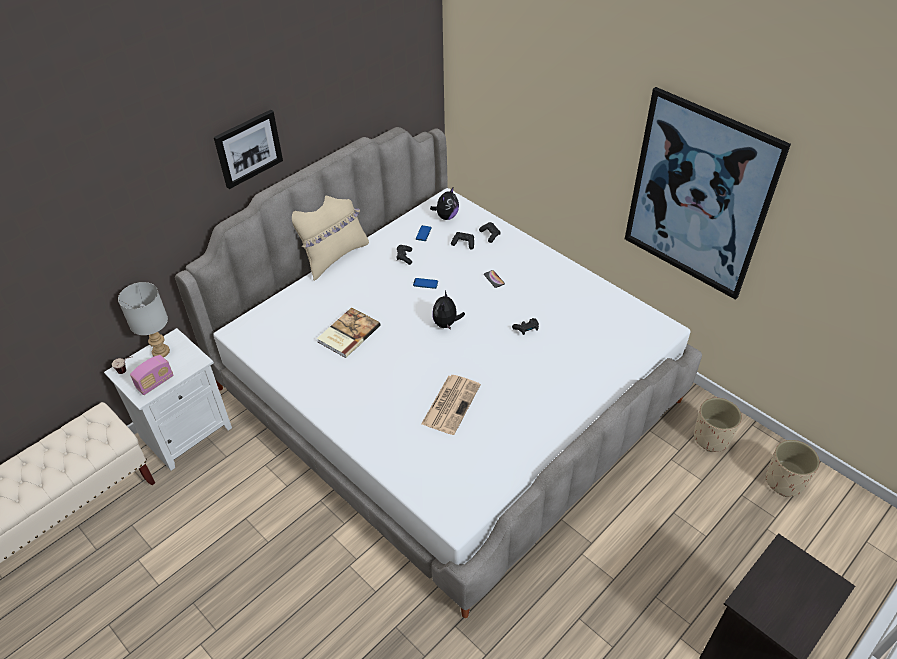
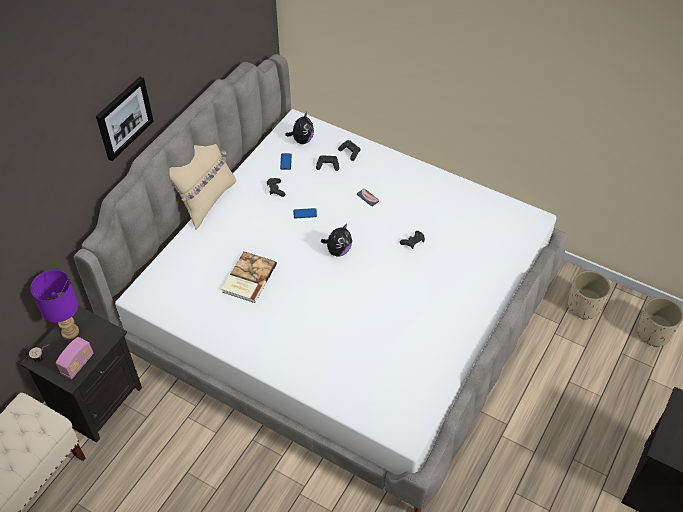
camera: 15 degrees left, 5 degrees up
white nightstand [104,328,232,470] -> black nightstand [20,306,142,443]
grey table lamp [118,282,170,357] -> purple table lamp [30,270,79,339]
newspaper [421,375,481,435] -> none
plush toy [433,291,465,330] -> plush toy turned 135 degrees counterclockwise [321,224,352,256]
picture [625,87,791,300] -> none

